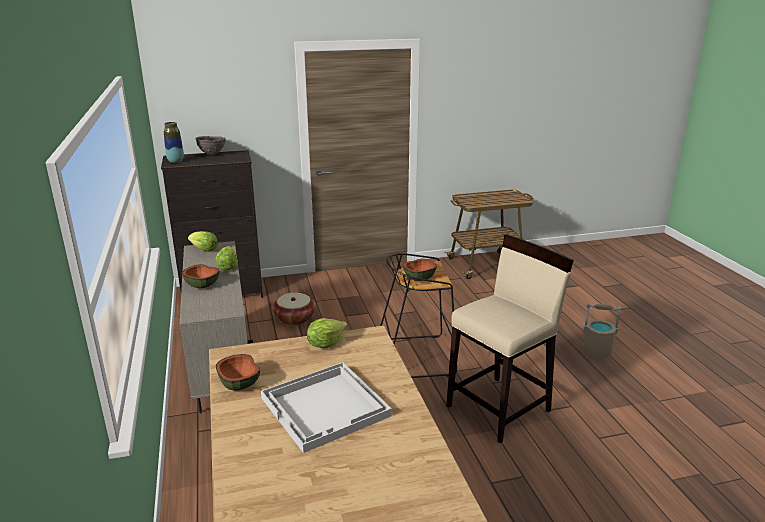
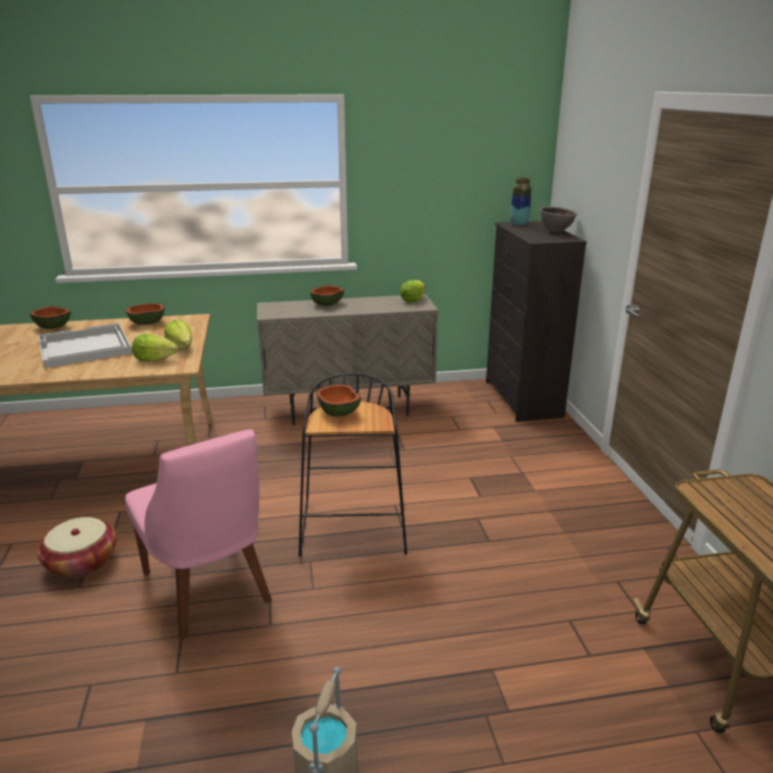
camera: 95 degrees right, 0 degrees up
lettuce [215,246,238,270] -> lettuce moved to [132,334,178,361]
basket [272,293,316,325] -> basket moved to [37,517,117,578]
beige stool [447,235,574,443] -> pink chair [125,429,272,639]
none -> bowl [30,306,71,329]

